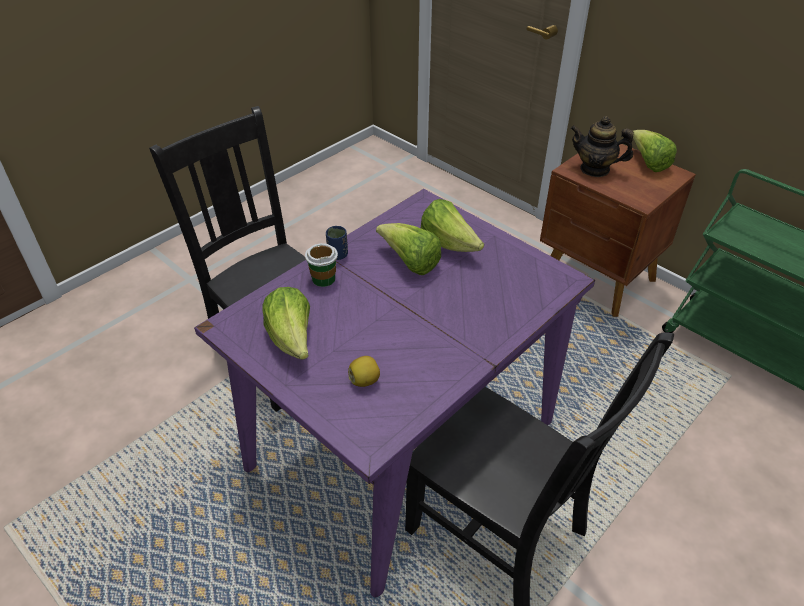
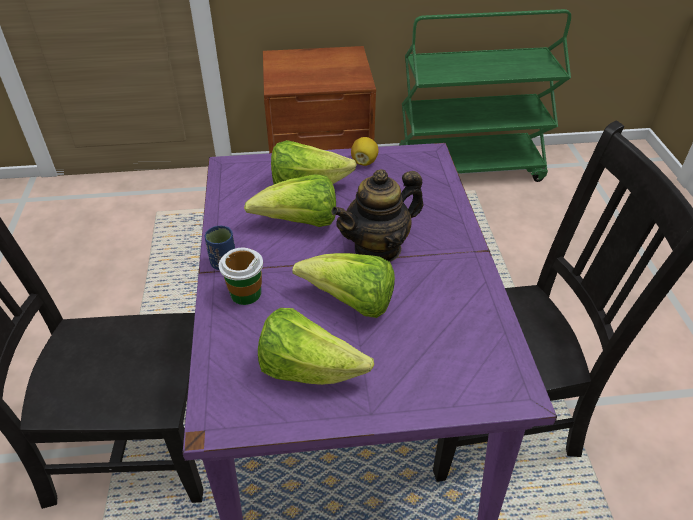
camera: 50 degrees left, 0 degrees up
lemon [348,356,380,387] -> lemon moved to [351,137,379,166]
teapot [570,116,634,177] -> teapot moved to [331,169,423,262]
lettuce [633,130,677,172] -> lettuce moved to [292,253,395,318]

